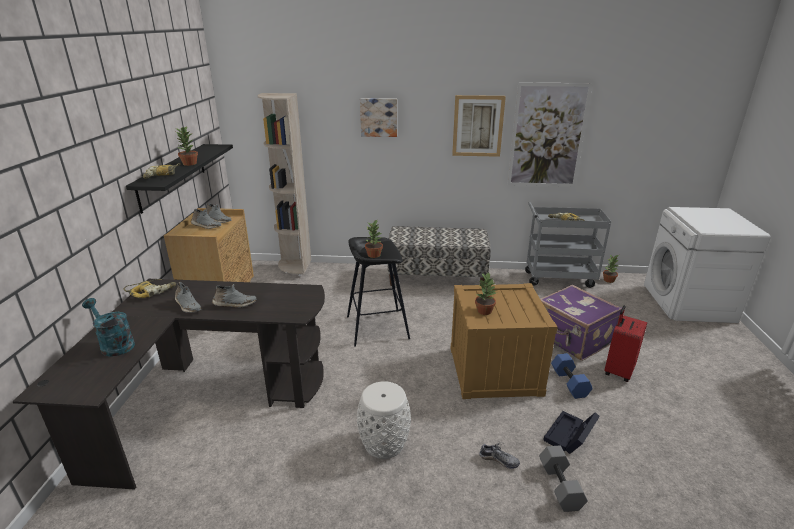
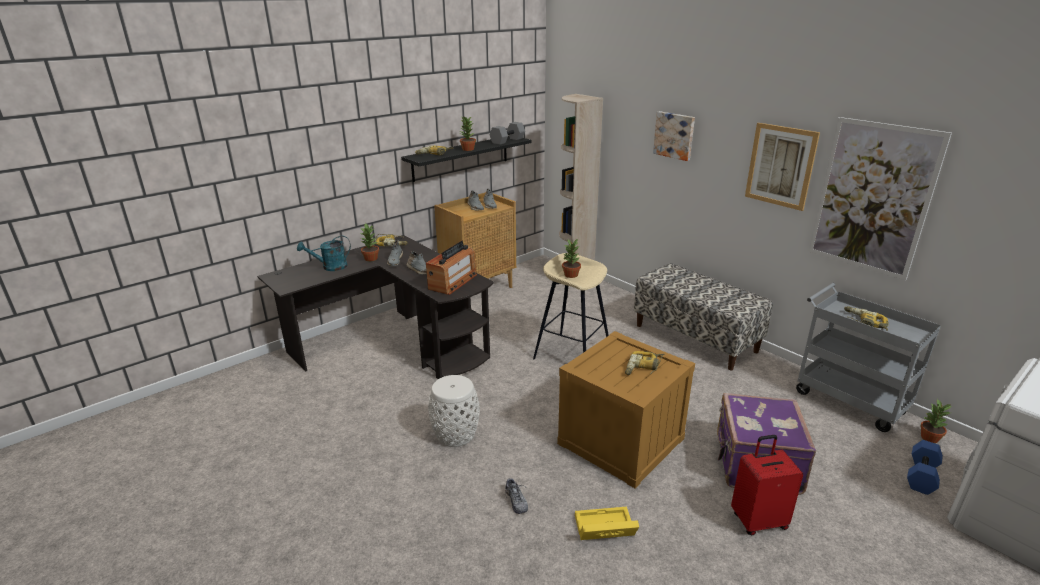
camera: 45 degrees right, 0 degrees up
turquoise watering can [82,298,135,357] -> turquoise watering can turned 105 degrees counterclockwise [297,236,351,271]
black stool [347,237,410,347] -> beige stool [533,253,609,359]
potted plant [475,273,496,315] -> potted plant moved to [361,223,379,261]
grey dumbbell [539,446,588,512] -> grey dumbbell moved to [490,122,525,145]
black storage box [543,411,600,454] -> yellow storage box [575,507,639,540]
blue dumbbell [551,353,593,399] -> blue dumbbell moved to [907,440,943,495]
none -> radio [426,241,477,295]
none -> power drill [625,351,665,375]

